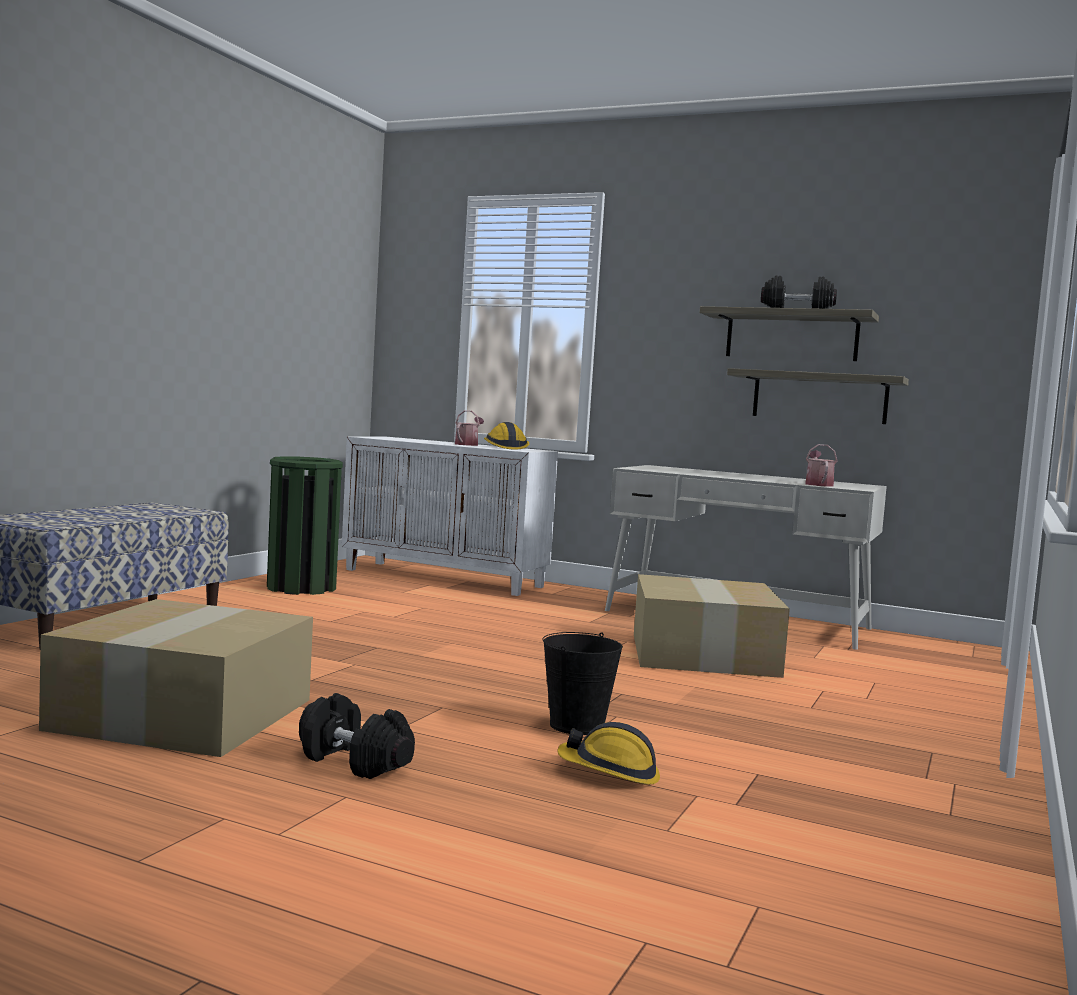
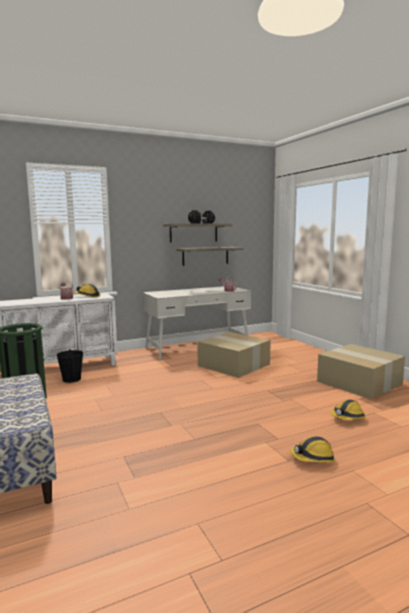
camera: 50 degrees left, 5 degrees up
cardboard box [39,599,313,757] -> cardboard box moved to [317,344,405,400]
black dumbbell [299,693,415,779] -> hard hat [290,436,336,462]
black bucket [543,632,623,735] -> black bucket moved to [56,350,83,383]

